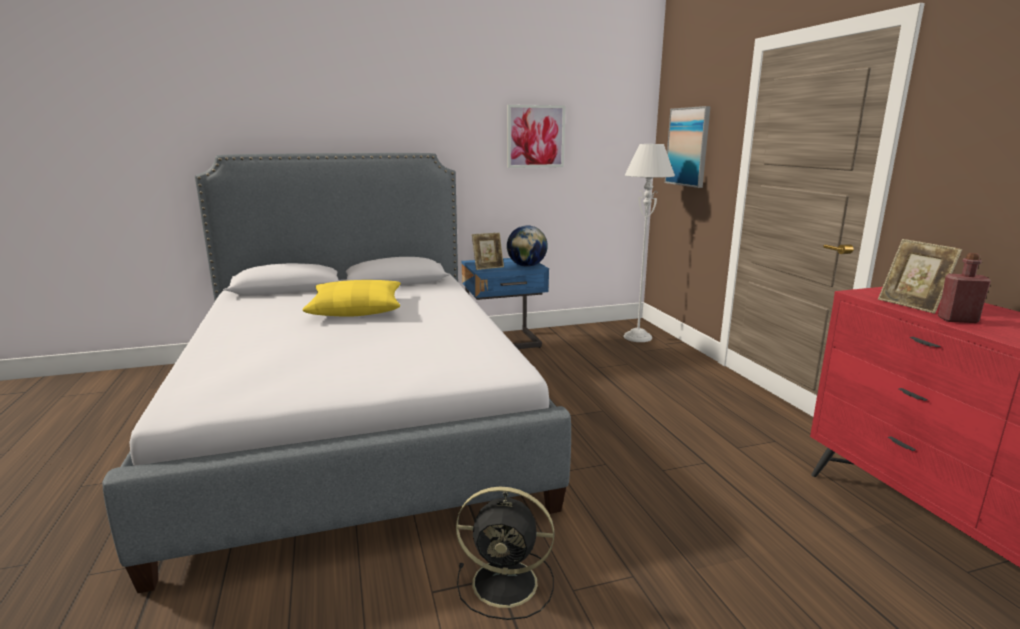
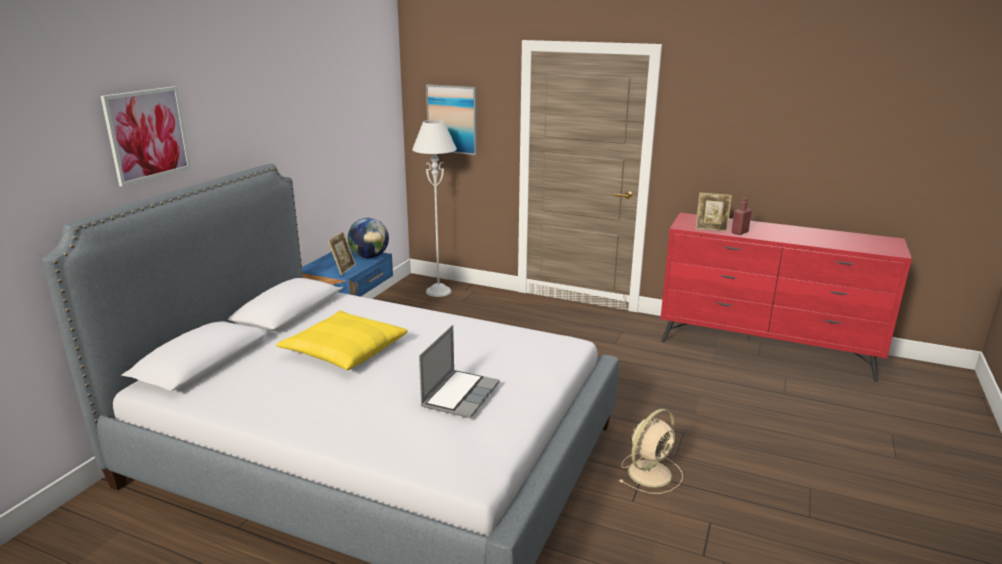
camera: 50 degrees left, 5 degrees up
black fan [456,487,554,620] -> beige fan [619,409,683,494]
picture [507,105,565,168] -> picture moved to [100,86,191,187]
none -> laptop [419,325,500,418]

